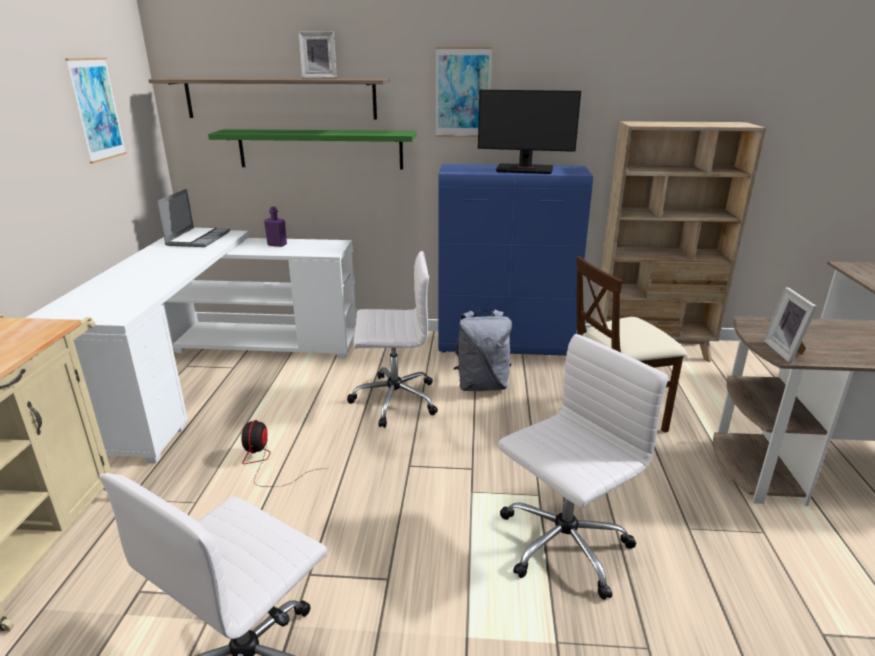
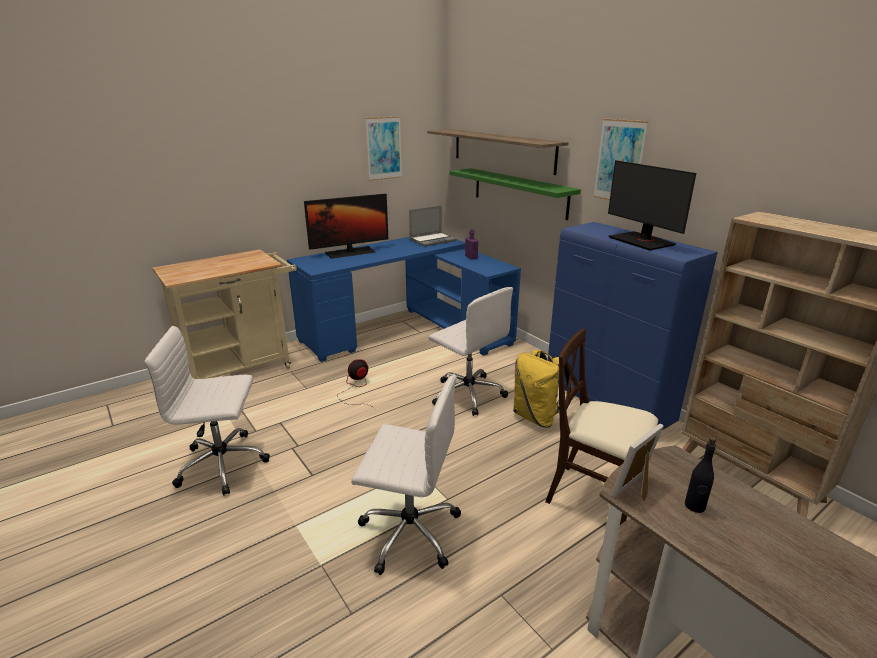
camera: 50 degrees right, 0 degrees up
white desk [26,230,357,463] -> blue desk [287,237,521,362]
picture frame [299,32,337,78] -> none
grey backpack [454,310,512,391] -> yellow backpack [513,350,572,428]
none -> monitor [304,194,388,259]
none -> black bottle [685,437,716,513]

